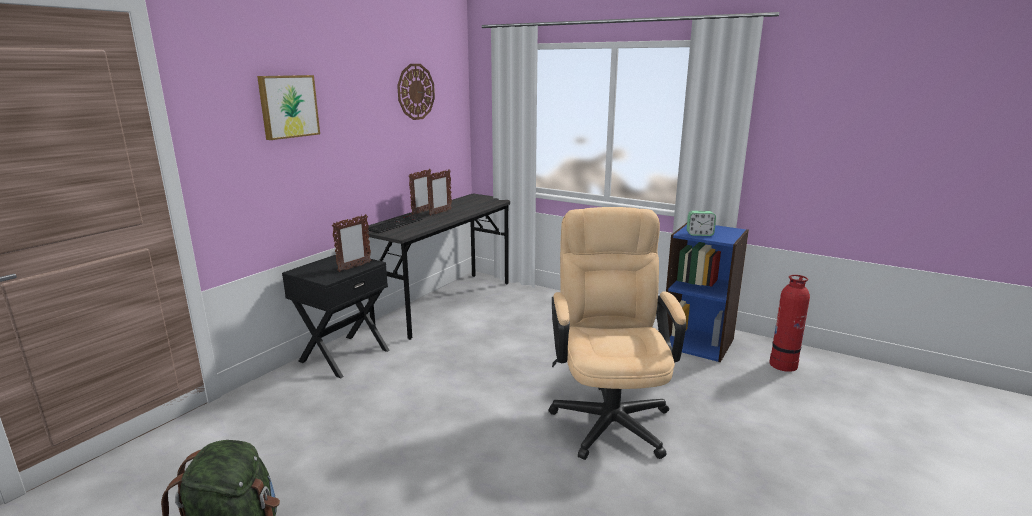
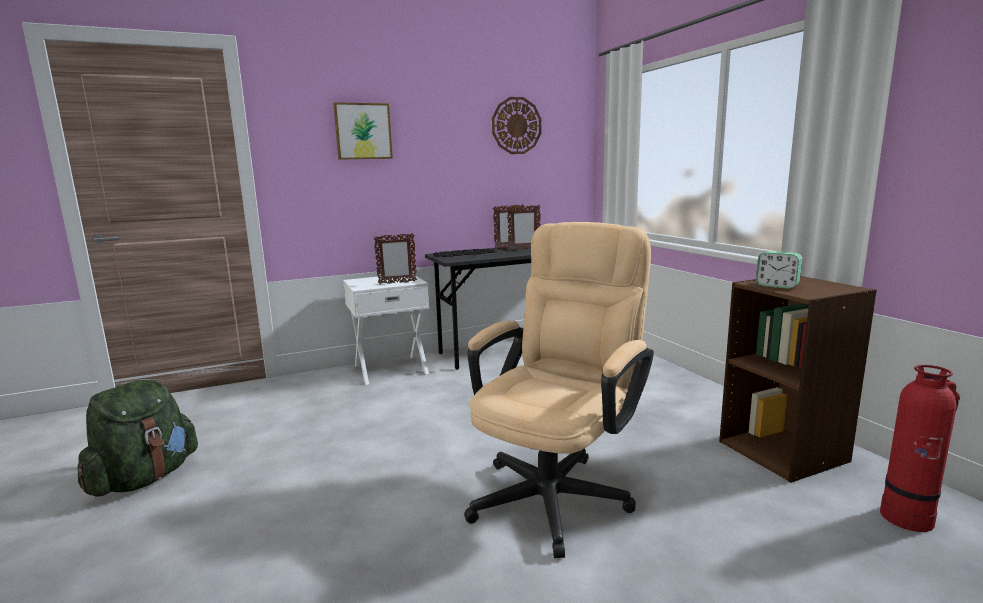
camera: 35 degrees right, 5 degrees down
black nightstand [282,254,390,378] -> white nightstand [343,275,429,385]
blue bookcase [666,223,749,362] -> brown bookcase [719,276,877,483]

